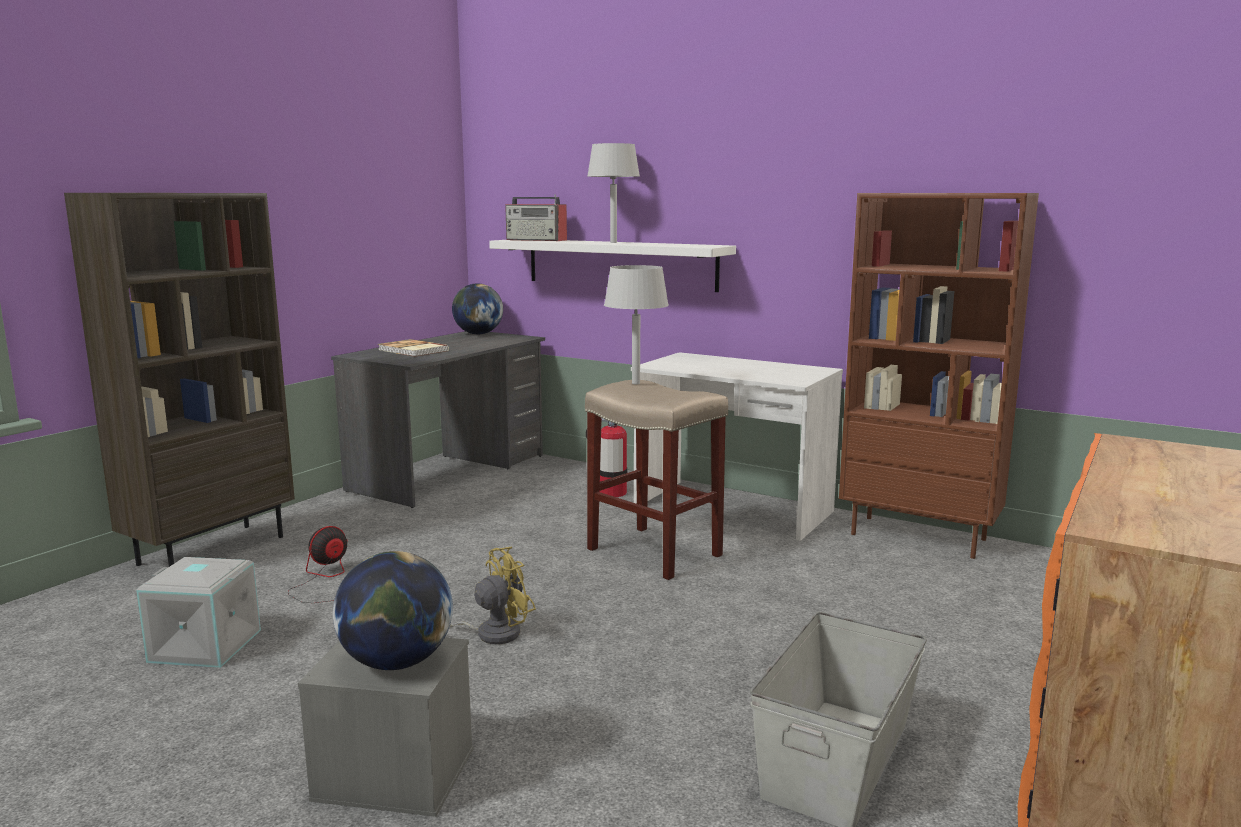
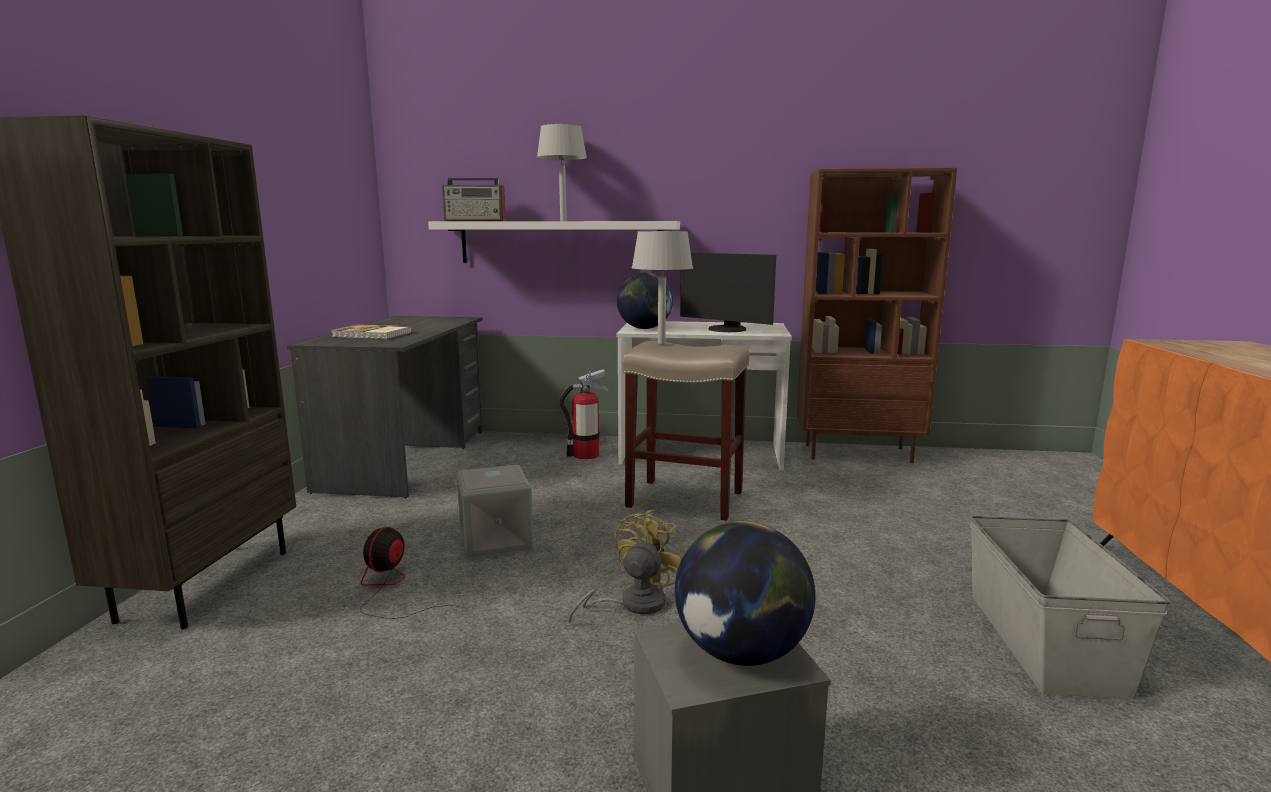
camera: 25 degrees left, 0 degrees up
grey storage box [136,557,261,668] -> grey storage box moved to [454,465,534,560]
globe [452,283,503,334] -> globe moved to [617,272,673,329]
none -> monitor [680,253,776,332]

